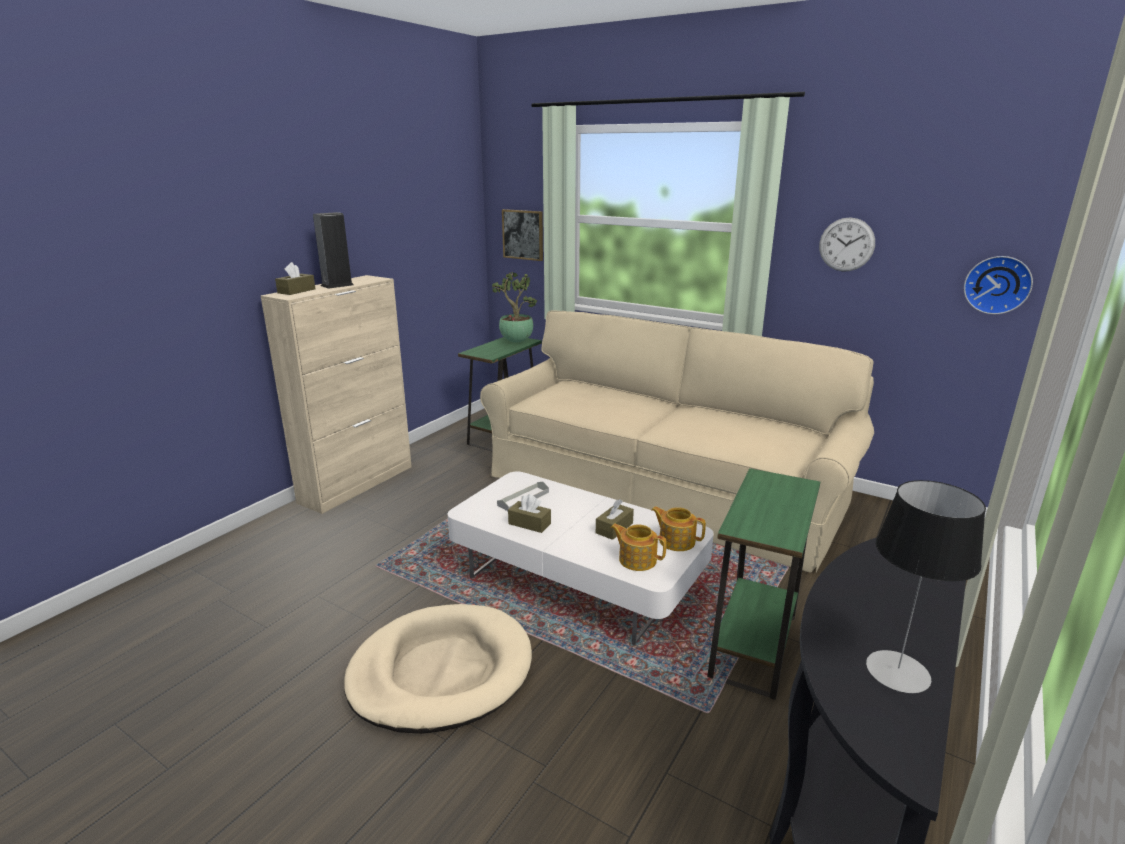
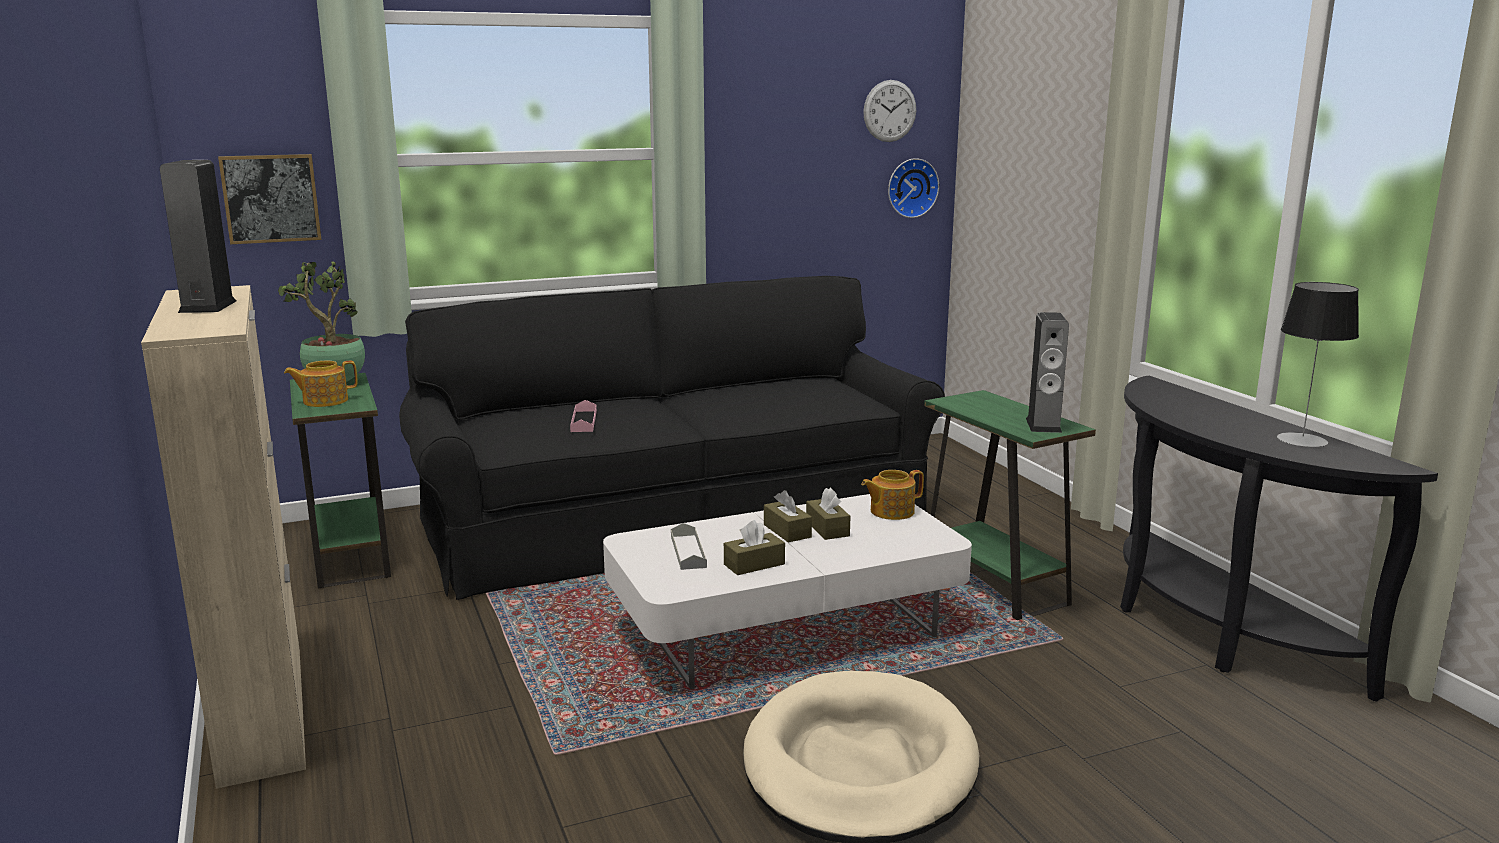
camera: 55 degrees left, 5 degrees down
brown tissue box [275,262,315,295] -> brown tissue box moved to [764,490,812,542]
beige sofa [480,311,874,573] -> black sofa [399,276,945,600]
teapot [610,524,667,571] -> teapot moved to [284,361,358,407]
wall clock [819,218,875,272] -> wall clock moved to [863,80,916,142]
none -> pink tray [570,400,597,432]
none -> speaker [1026,312,1069,433]

